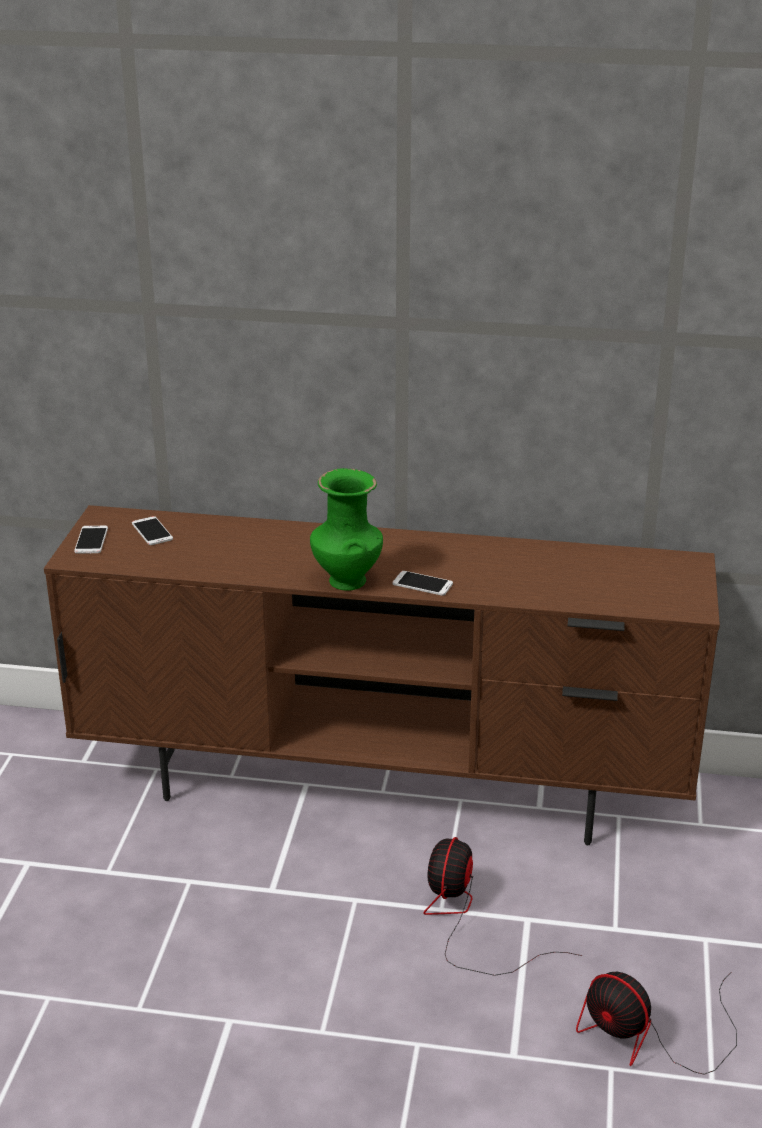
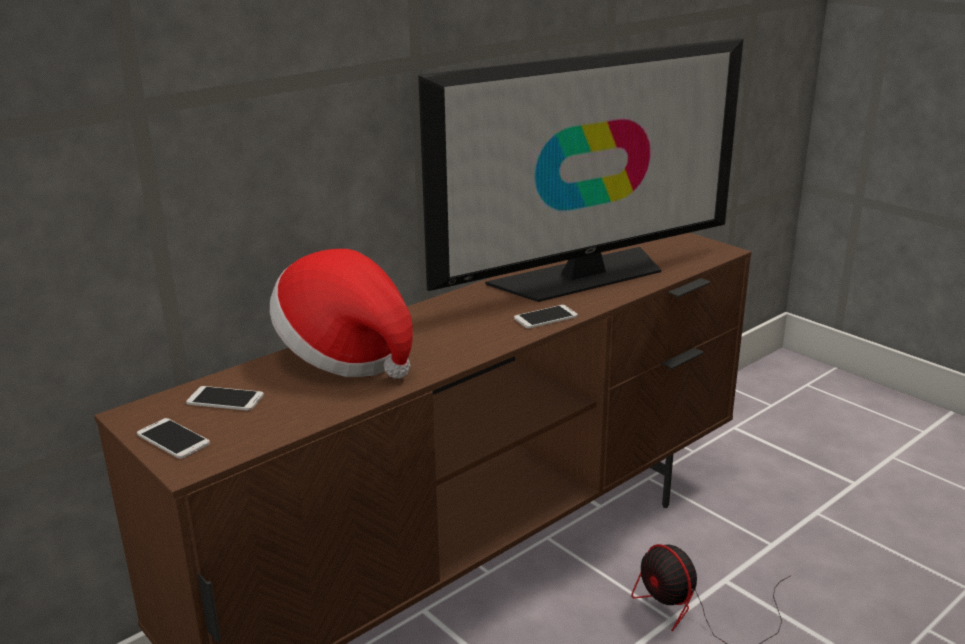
camera: 50 degrees left, 5 degrees down
green vase [310,468,383,590] -> none
fan [576,972,737,1075] -> none
none -> hat [270,249,413,379]
none -> television [418,38,744,302]

